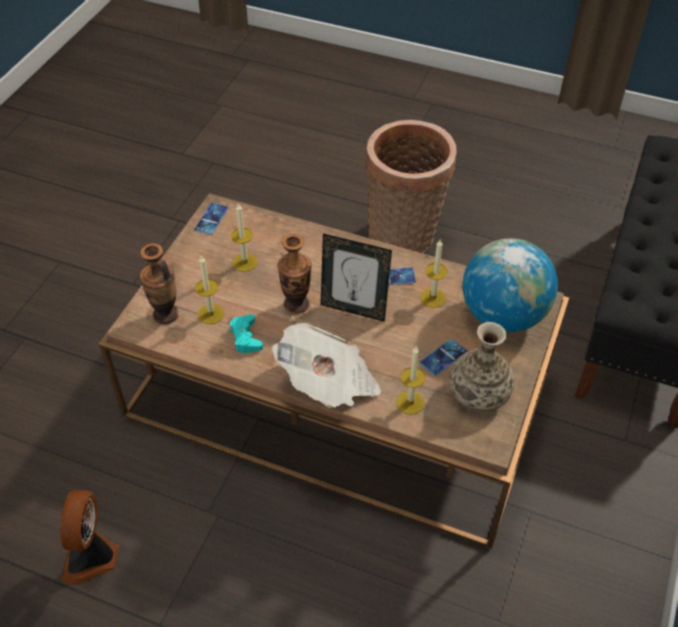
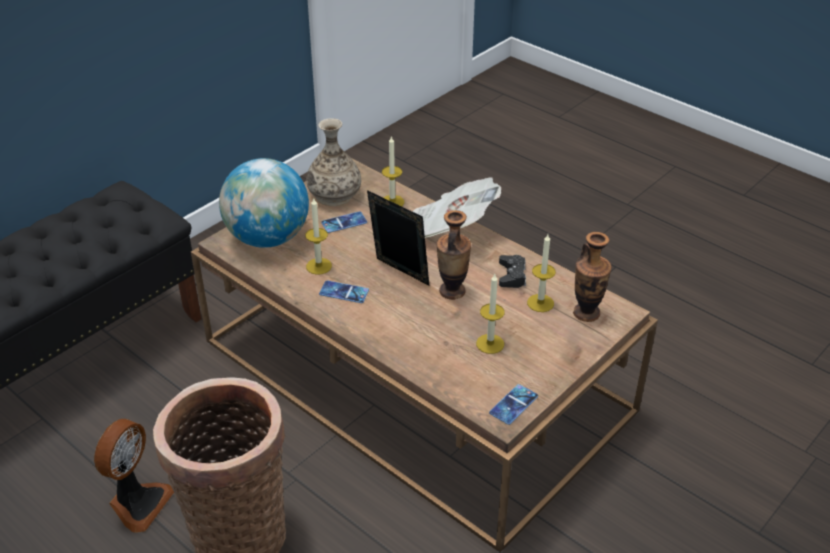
camera: 160 degrees left, 10 degrees down
fan [60,490,119,585] -> fan moved to [94,419,174,533]
turquoise game controller [229,314,263,353] -> black game controller [499,255,526,288]

